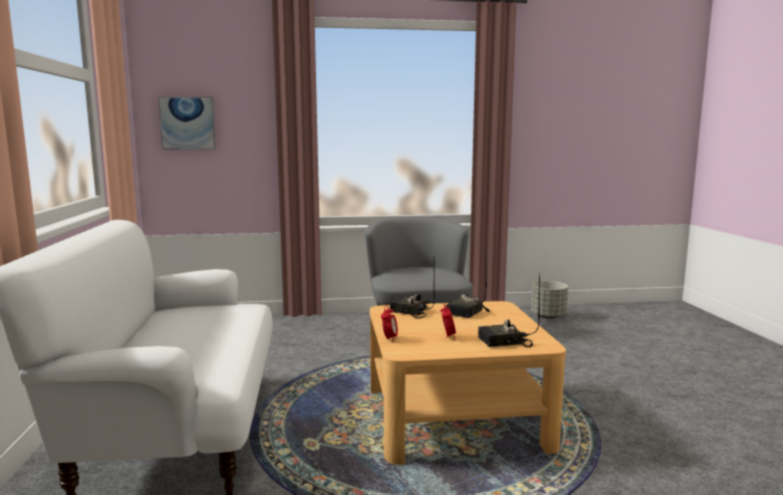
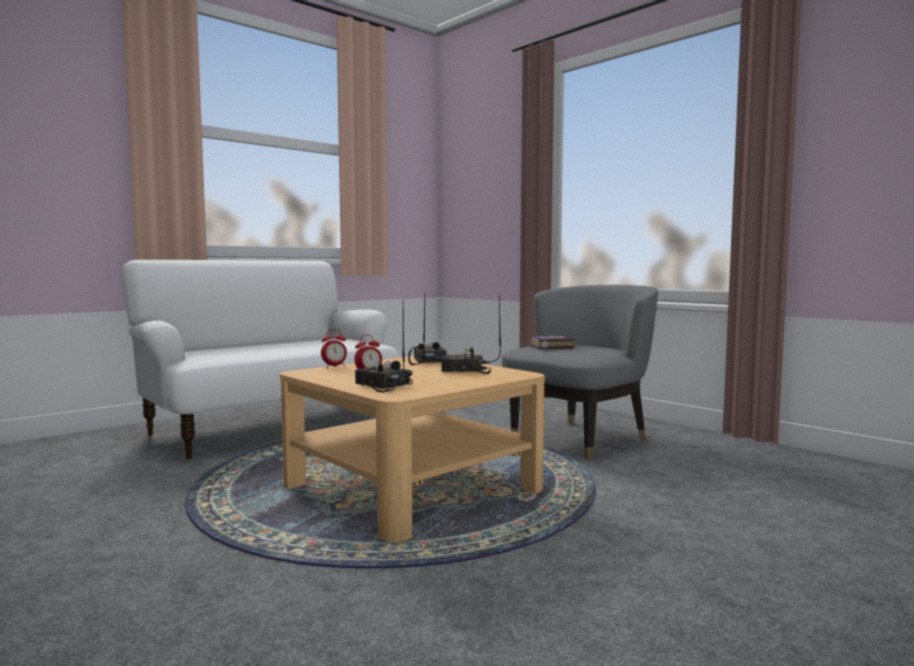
camera: 55 degrees right, 5 degrees down
picture [158,96,216,150] -> none
grey planter [531,281,568,319] -> none
none -> book [530,336,575,349]

